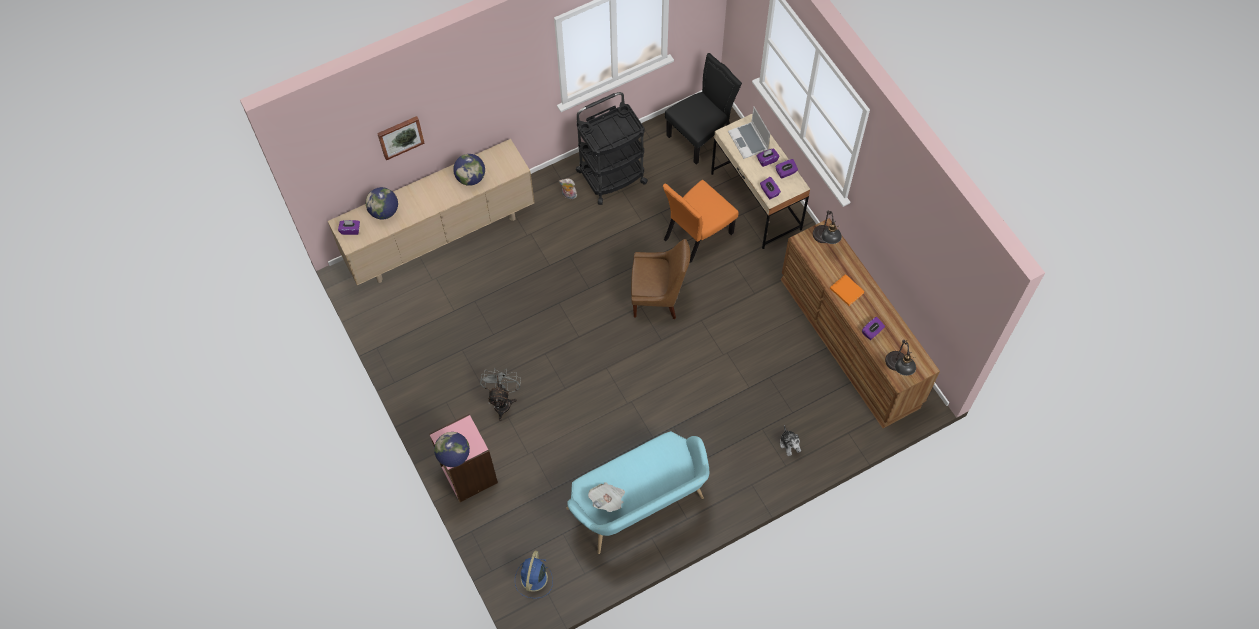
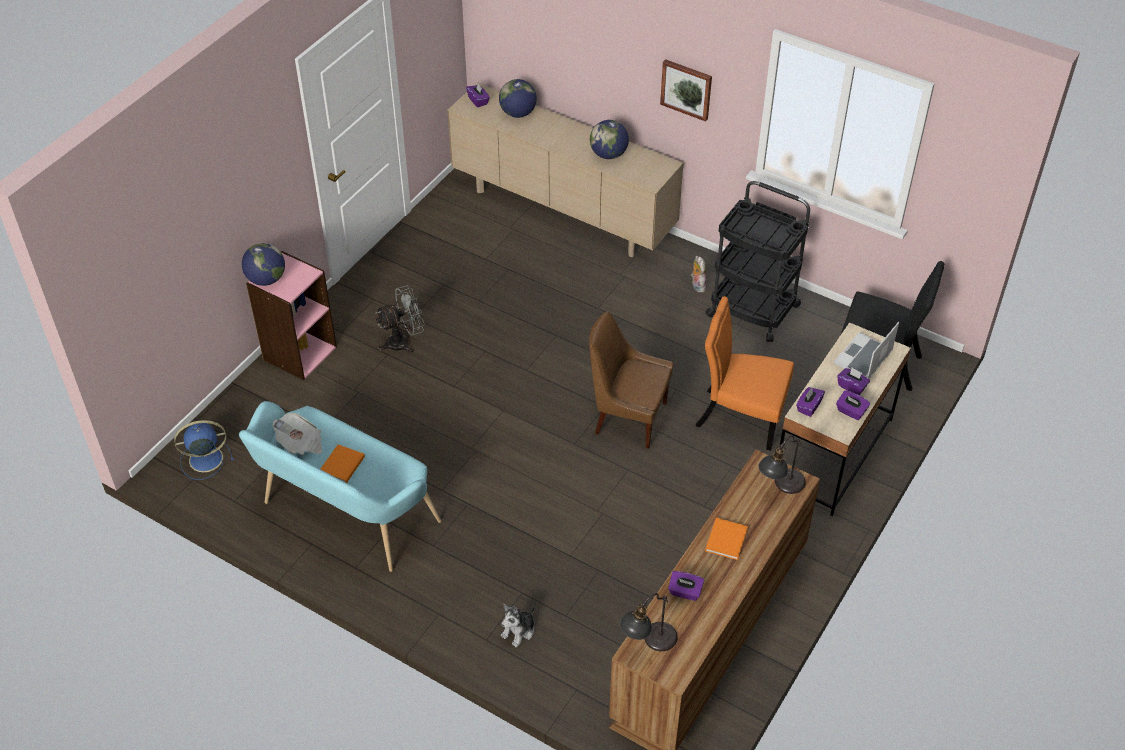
camera: 60 degrees right, 15 degrees down
picture [377,116,425,160] -> picture moved to [660,59,712,121]
brown chair [631,239,690,319] -> brown chair turned 135 degrees clockwise [589,311,673,449]
none -> orange book [321,444,365,483]

